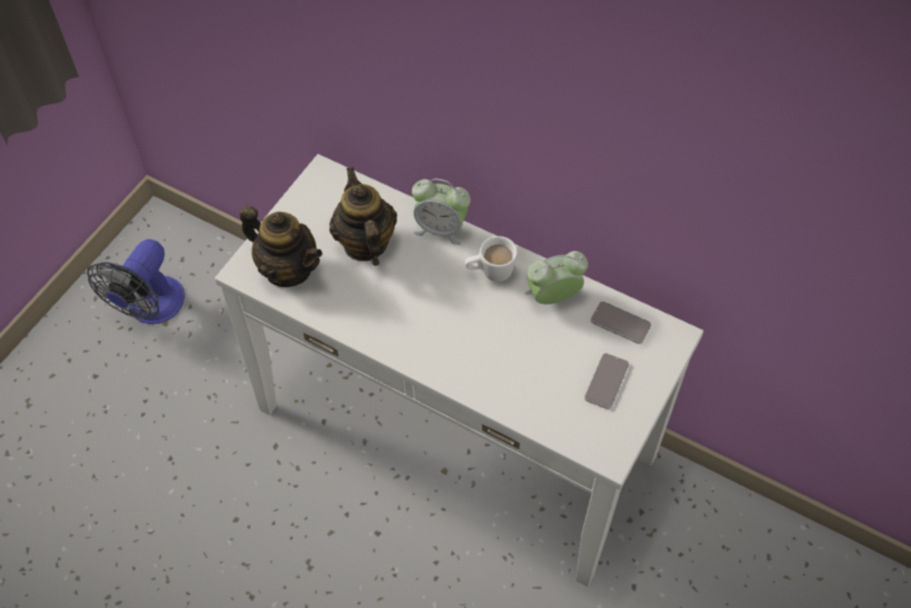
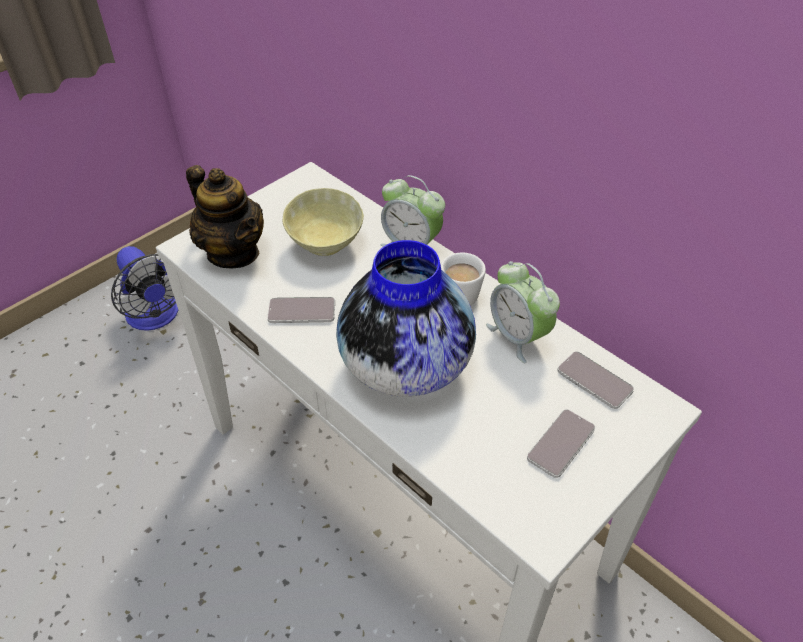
camera: 15 degrees right, 10 degrees down
fan [87,239,185,324] -> fan turned 75 degrees counterclockwise [111,246,178,331]
teapot [329,167,397,266] -> beige bowl [282,188,364,256]
alarm clock [525,251,588,304] -> alarm clock turned 120 degrees counterclockwise [486,261,560,363]
none -> phone [267,297,335,323]
none -> vase [336,240,476,397]

